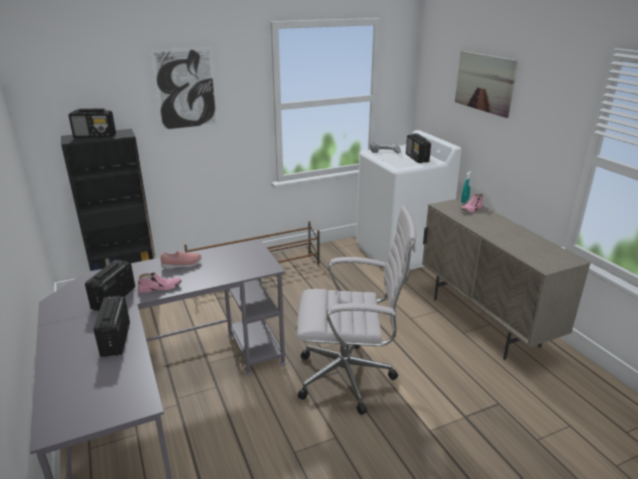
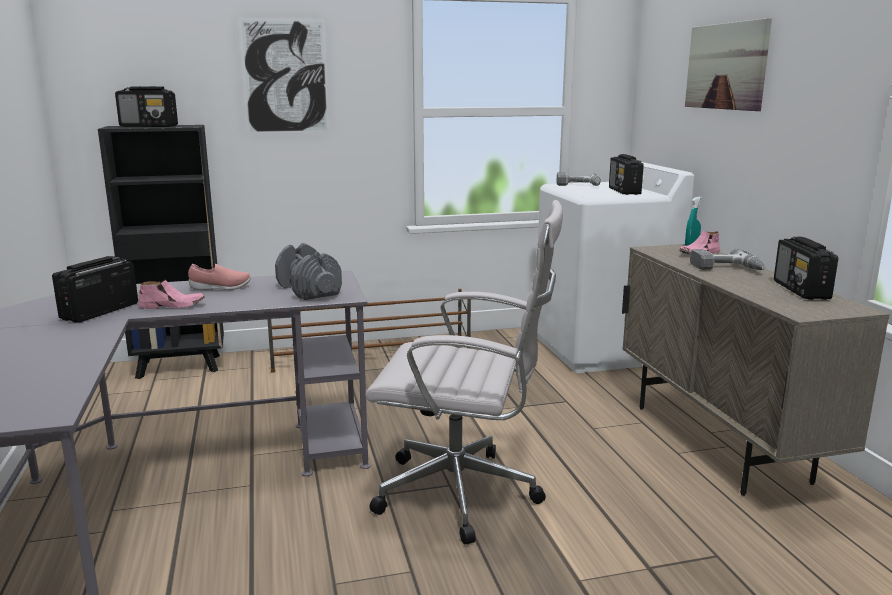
camera: 10 degrees right, 10 degrees down
radio [94,295,130,357] -> radio moved to [774,237,838,300]
none -> grey dumbbell [275,243,342,300]
none -> power drill [690,249,765,270]

